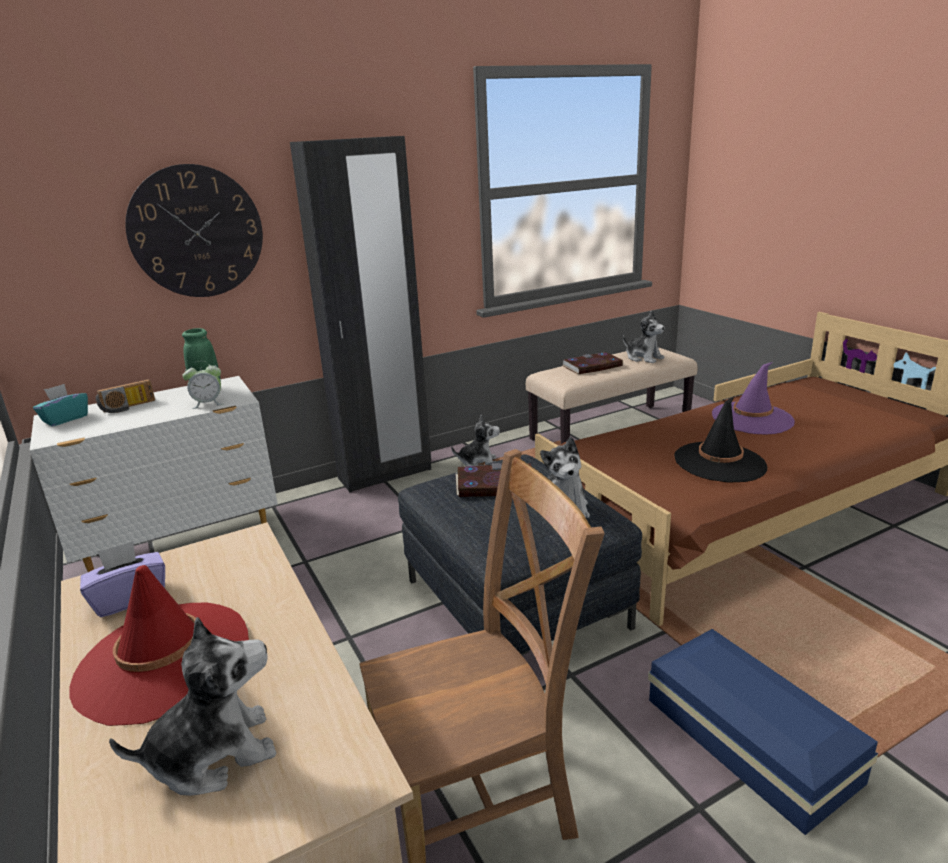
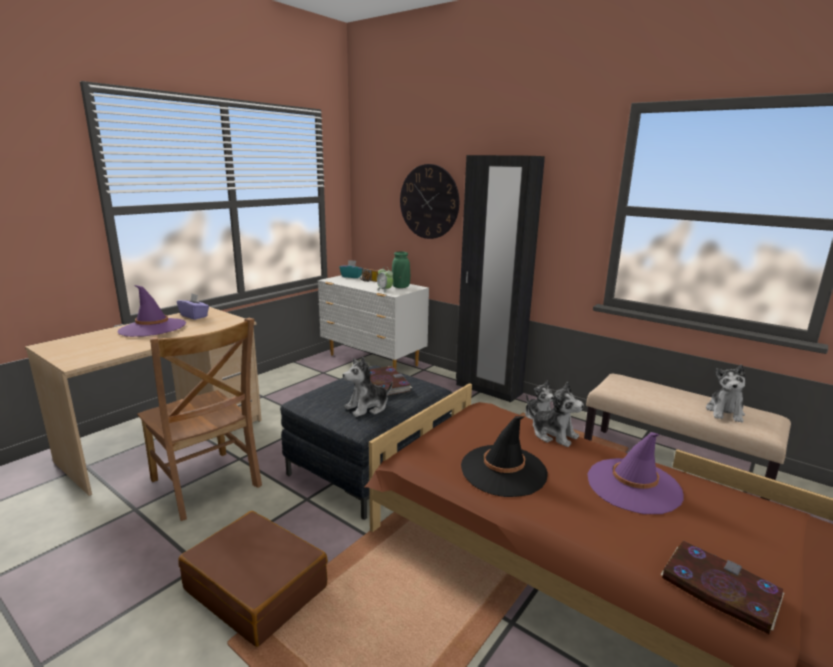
camera: 65 degrees right, 5 degrees down
red hat [70,565,249,726] -> purple hat [118,285,186,337]
plush toy [109,617,276,796] -> plush toy moved to [528,382,584,447]
book [563,352,623,374] -> book moved to [660,541,784,634]
blue storage box [648,629,878,835] -> brown suitcase [178,511,328,647]

